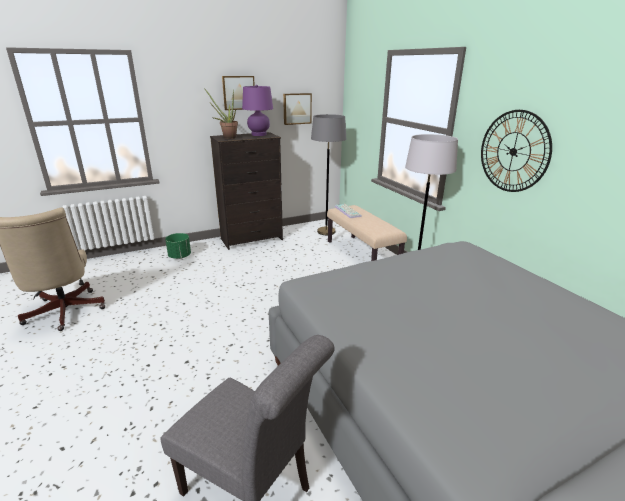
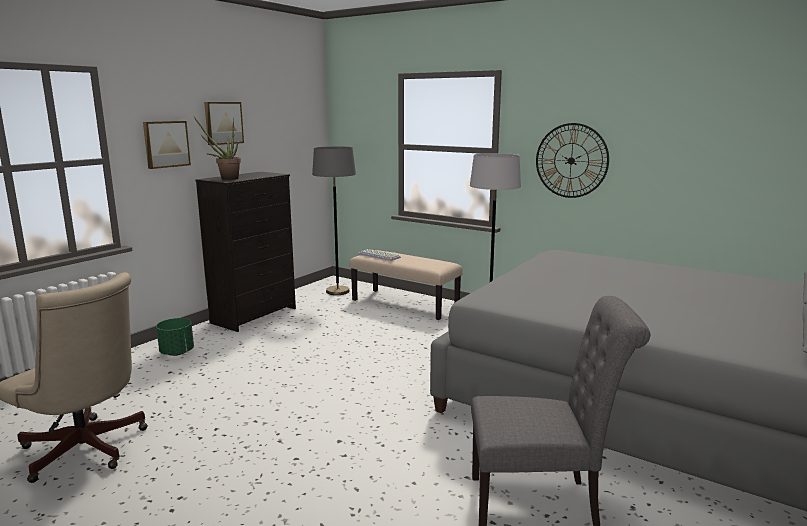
camera: 30 degrees left, 10 degrees down
purple table lamp [242,85,273,136] -> none
picture [283,93,312,125] -> picture moved to [143,121,191,169]

